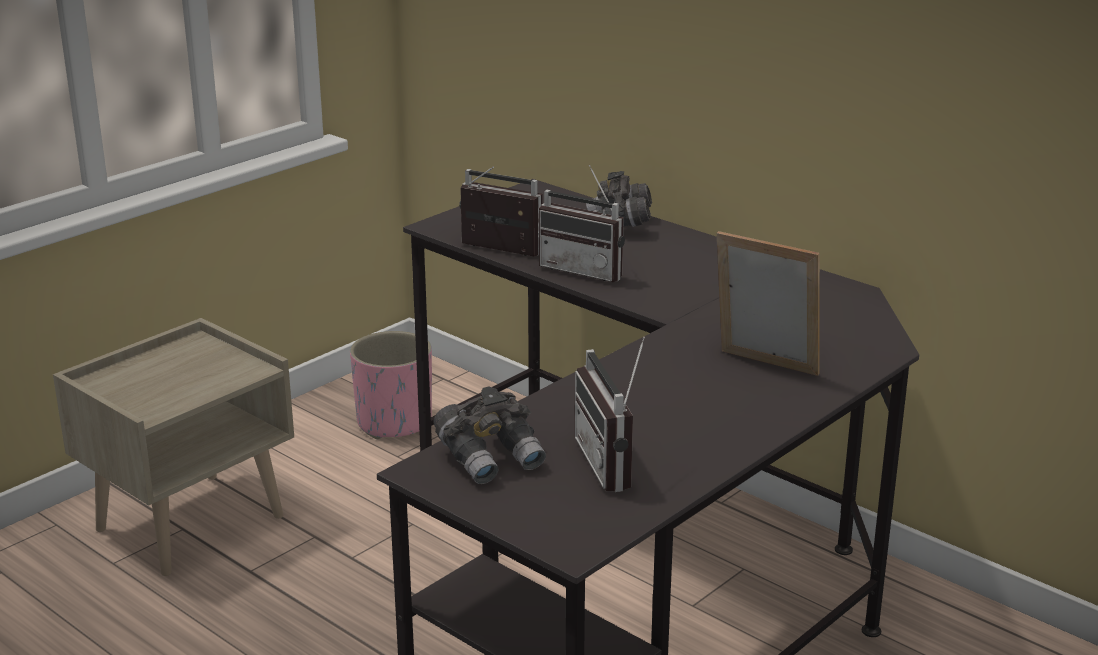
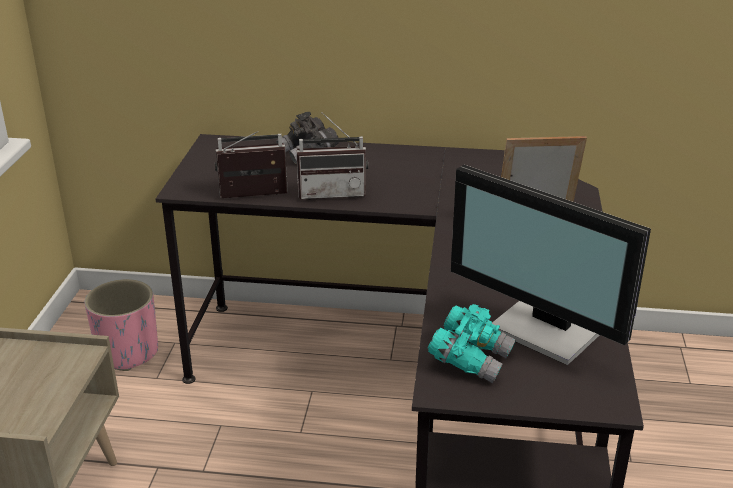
camera: 35 degrees left, 5 degrees up
grey binoculars [434,386,546,484] -> turquoise binoculars [427,304,516,384]
radio [575,337,645,492] -> monitor [451,165,651,365]

